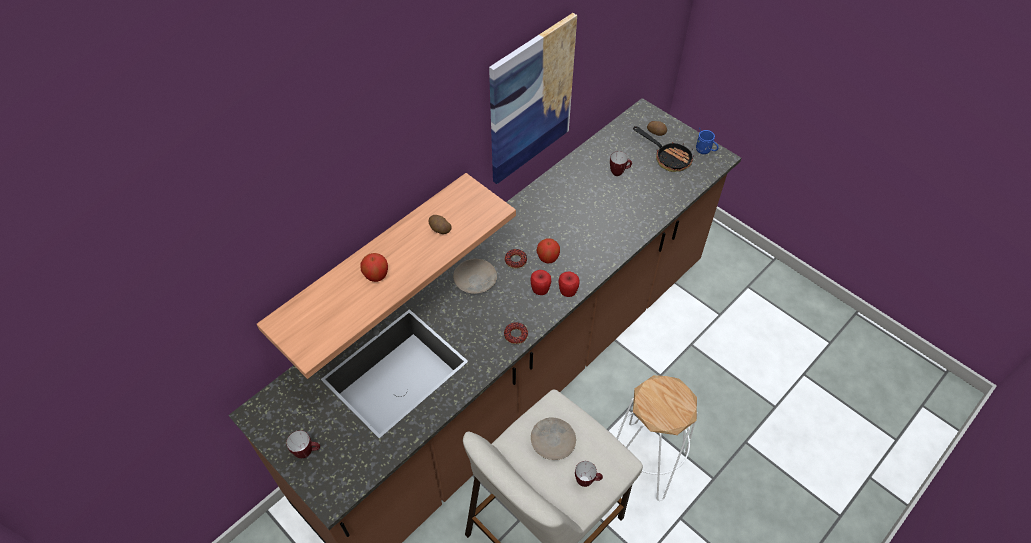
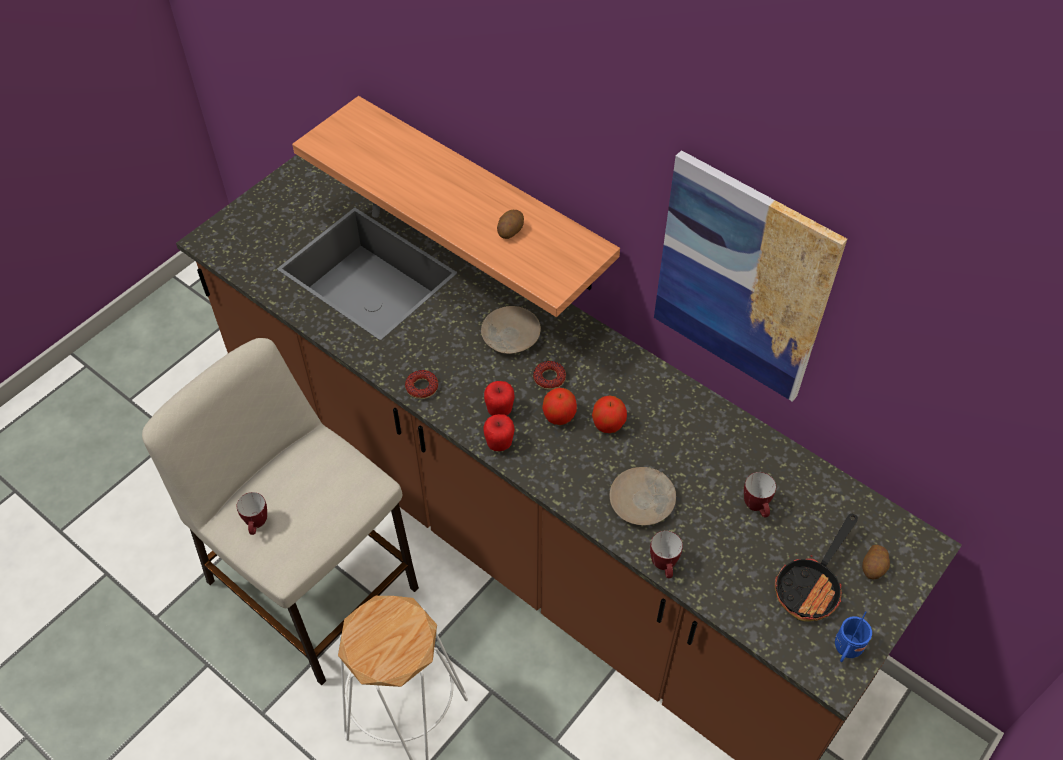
camera: 85 degrees right, 0 degrees up
mug [286,430,320,458] -> mug moved to [650,531,683,578]
apple [361,253,388,282] -> apple moved to [592,396,627,433]
beige plate [531,417,576,460] -> beige plate moved to [610,467,676,525]

